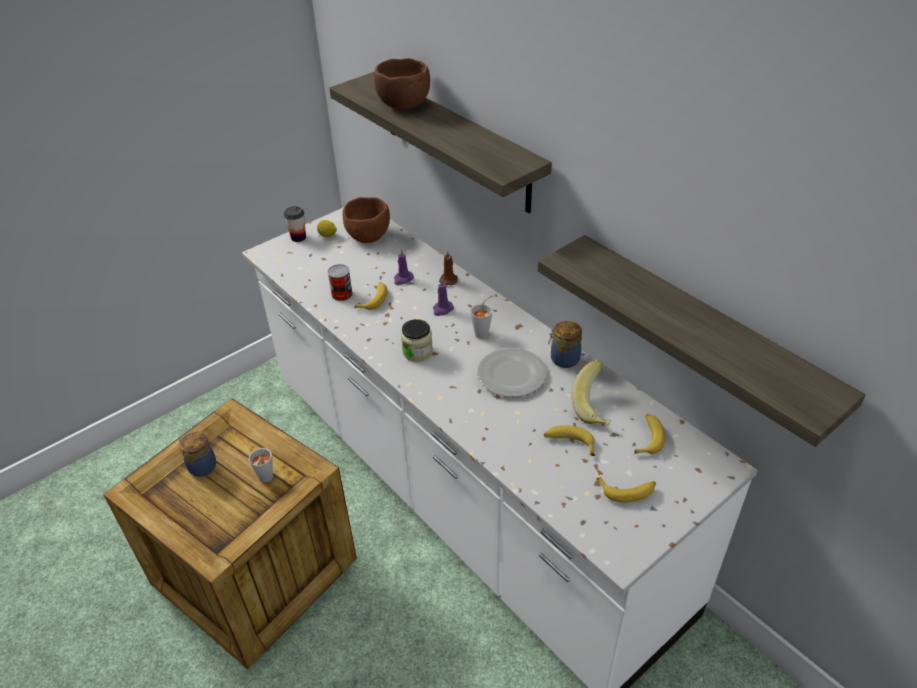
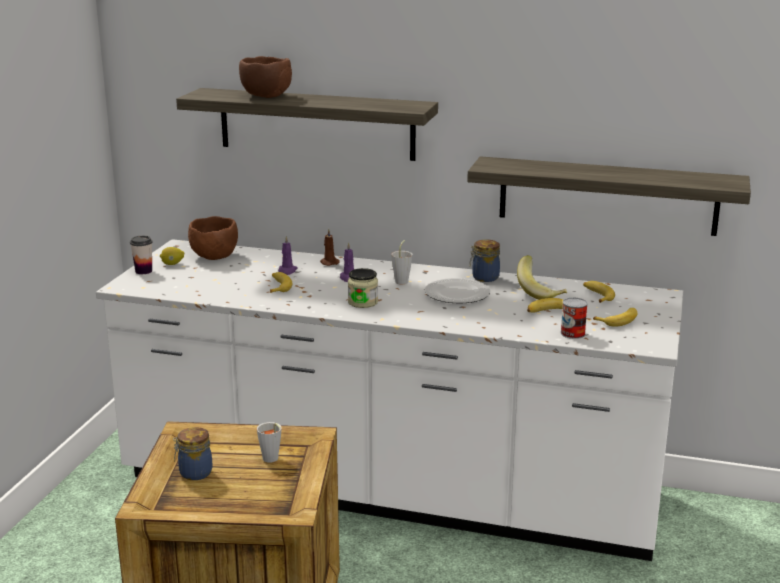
camera: 35 degrees left, 20 degrees down
can [327,264,353,301] -> can moved to [560,297,588,339]

